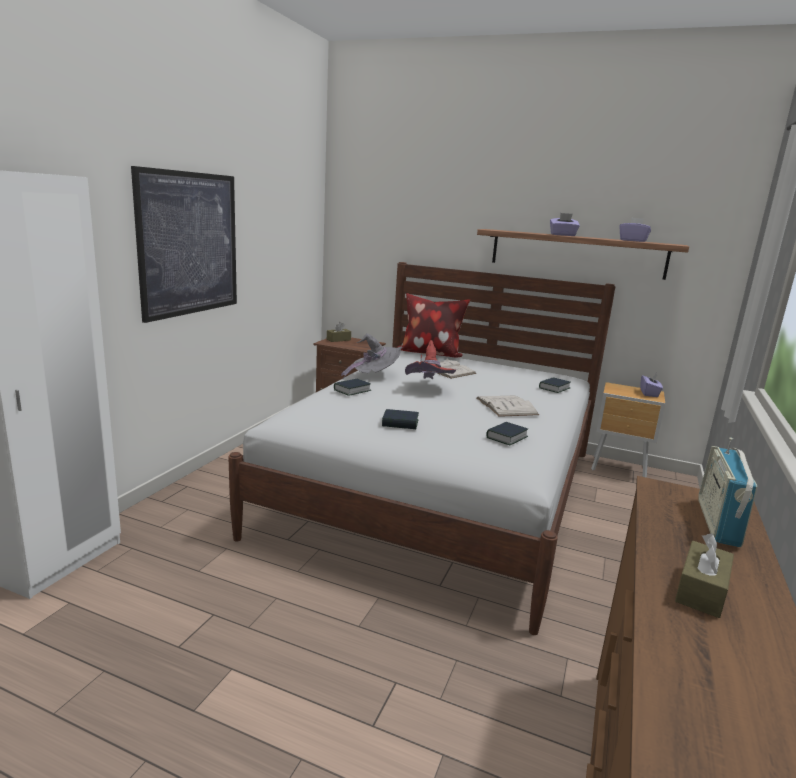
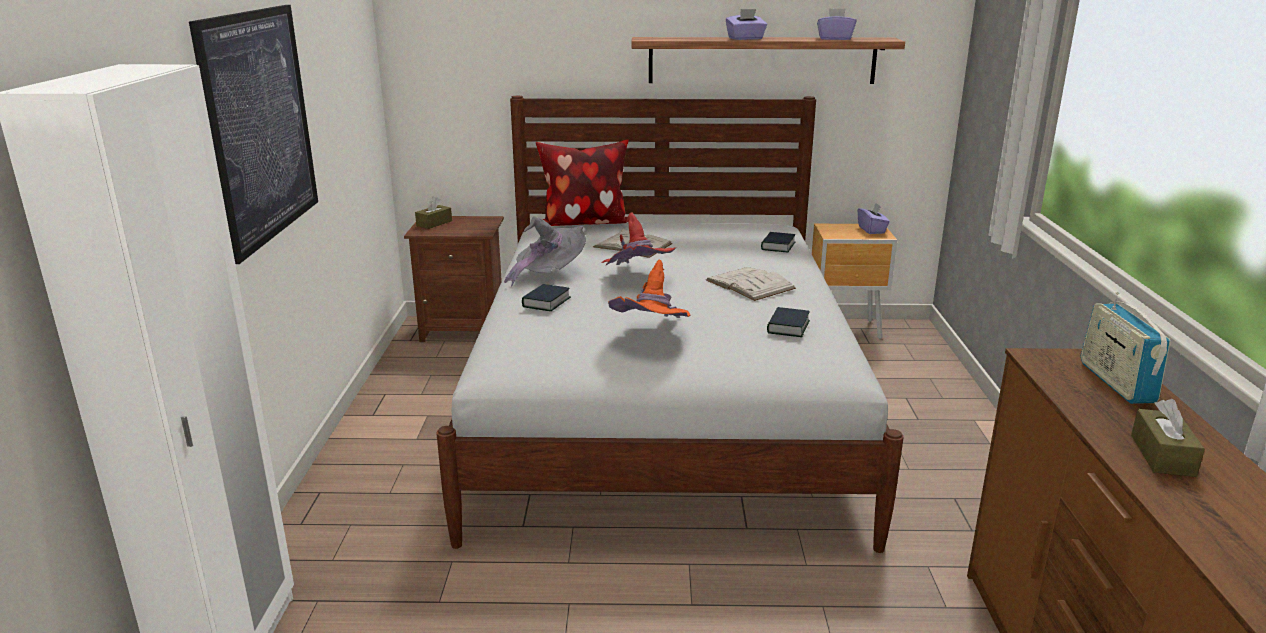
camera: 20 degrees left, 5 degrees up
book [382,409,419,429] -> orange hat [608,260,690,318]

